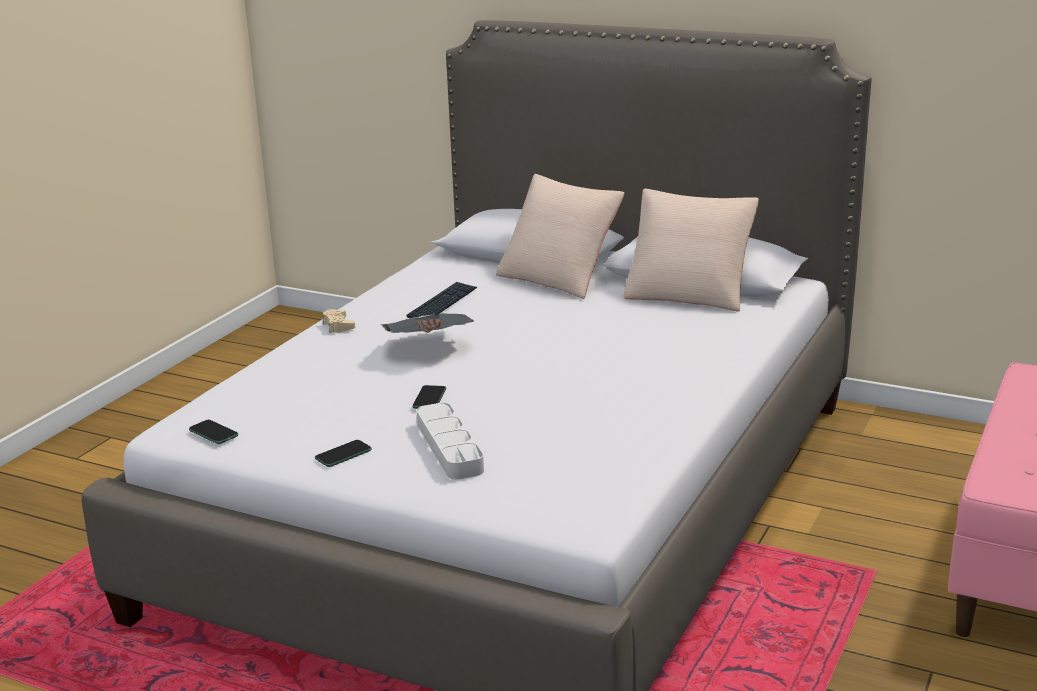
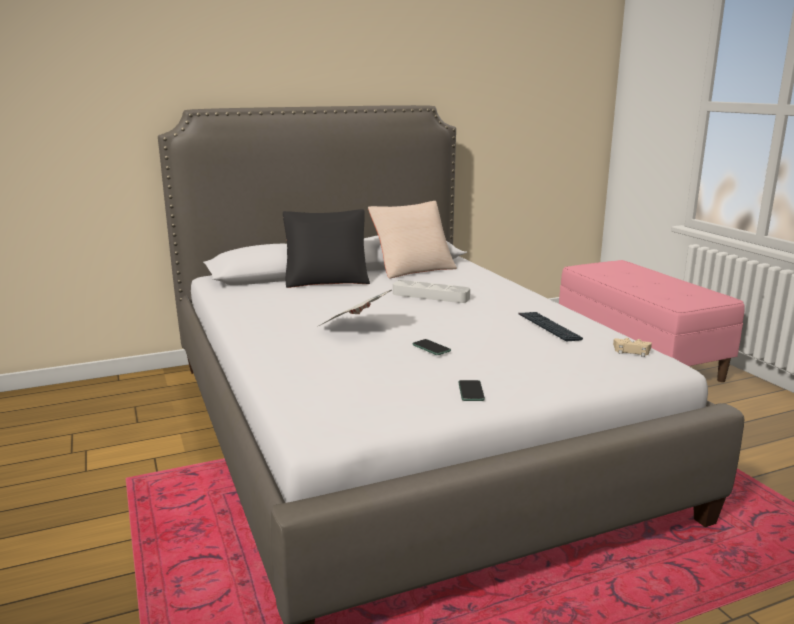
camera: 50 degrees left, 5 degrees down
phone [189,420,239,444] -> none
beige game controller [322,309,355,333] -> beige game controller moved to [613,338,652,357]
keyboard [406,282,477,318] -> keyboard moved to [519,312,583,342]
grey tray [417,403,484,479] -> grey tray moved to [393,280,470,303]
beige pillow [496,174,625,299] -> black pillow [283,209,370,288]

